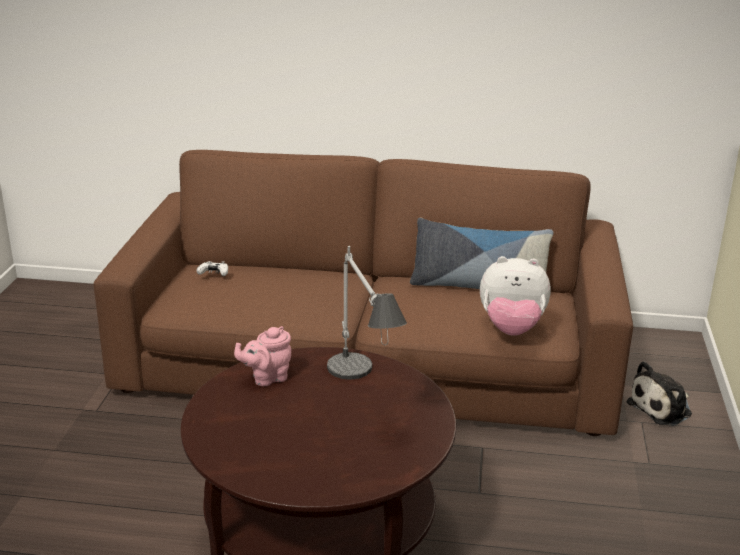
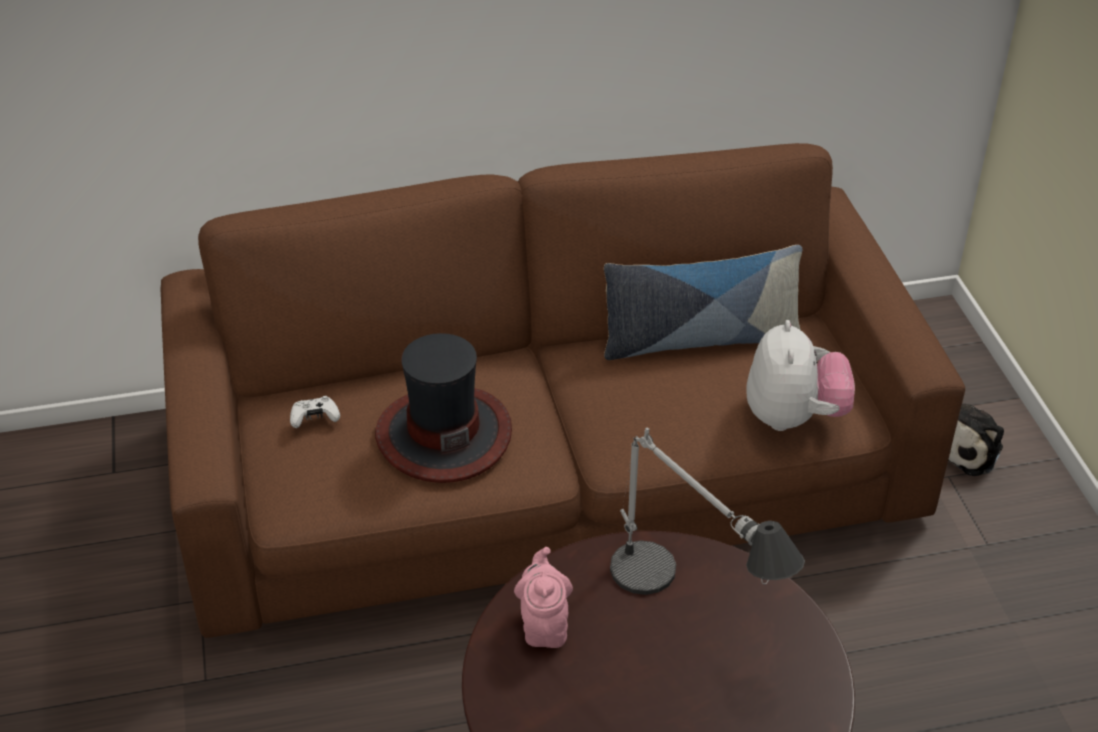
camera: 20 degrees left, 15 degrees up
pink teapot [234,326,291,386] -> pink teapot turned 135 degrees clockwise [514,547,573,648]
plush toy [480,256,551,336] -> plush toy turned 75 degrees counterclockwise [746,320,855,431]
none -> hat [375,333,512,483]

